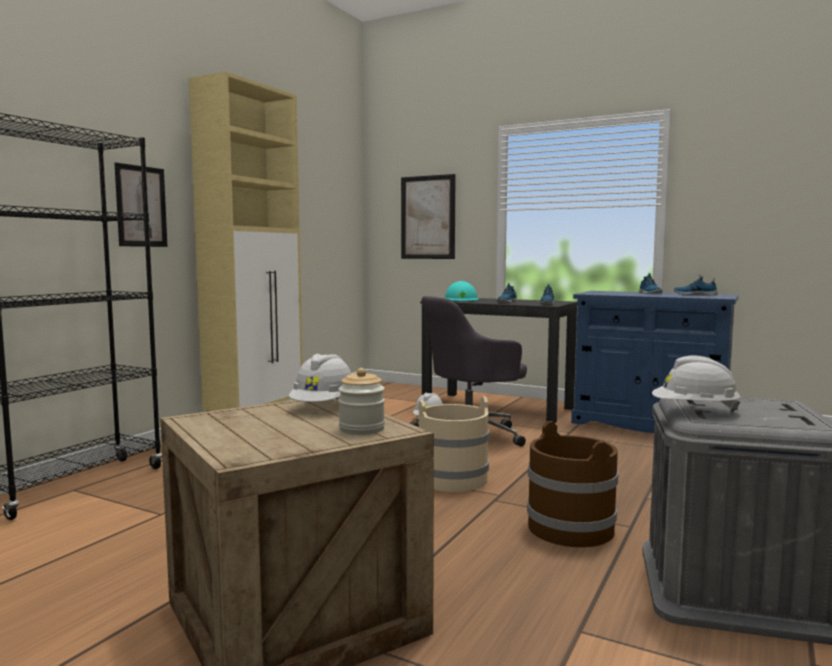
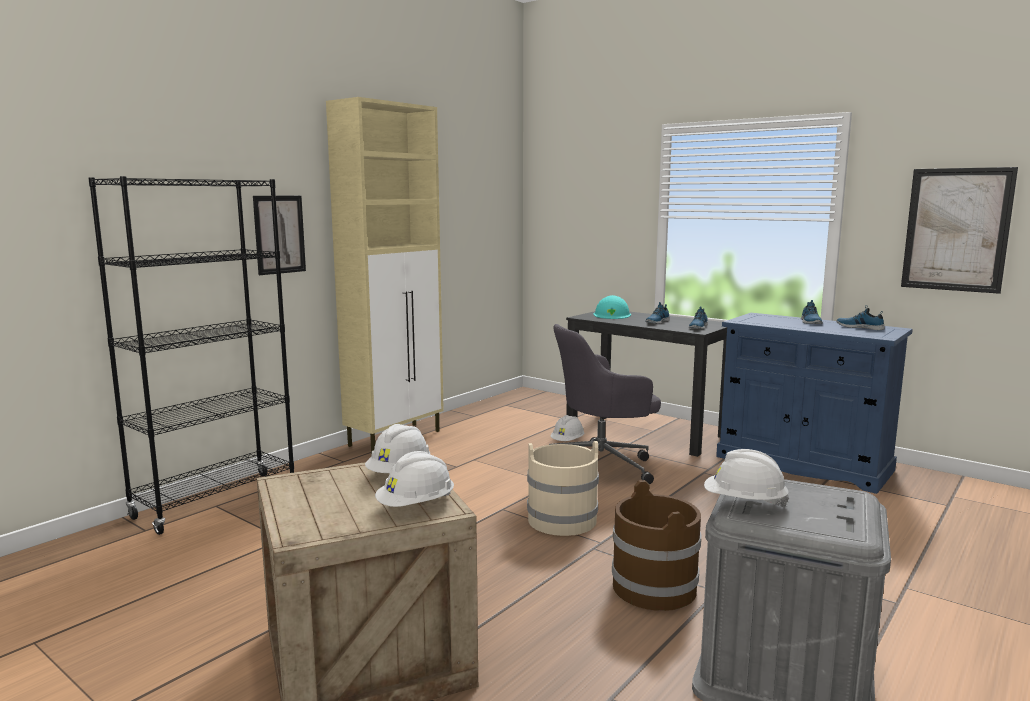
camera: 10 degrees right, 5 degrees up
jar [338,368,385,435] -> white hard hat [375,451,454,507]
picture [401,174,456,259] -> picture moved to [901,167,1018,294]

